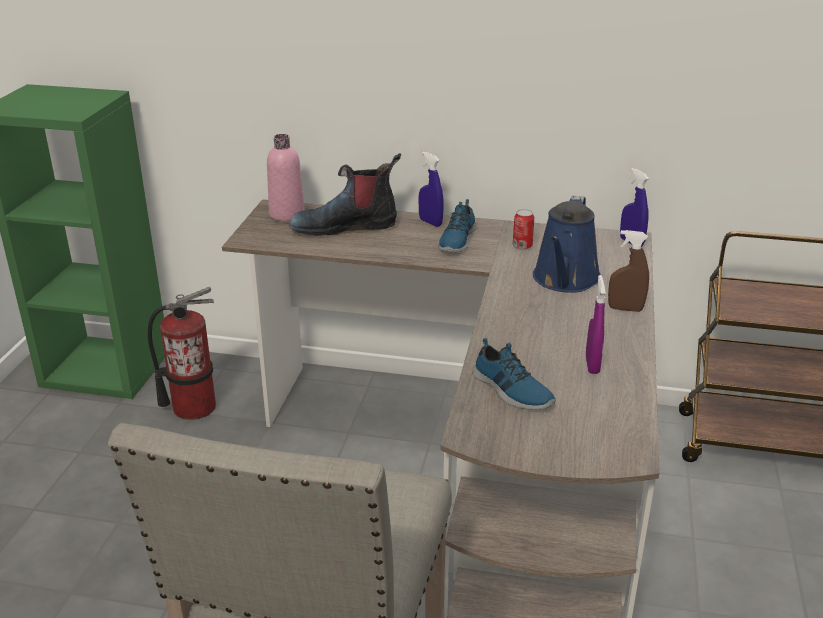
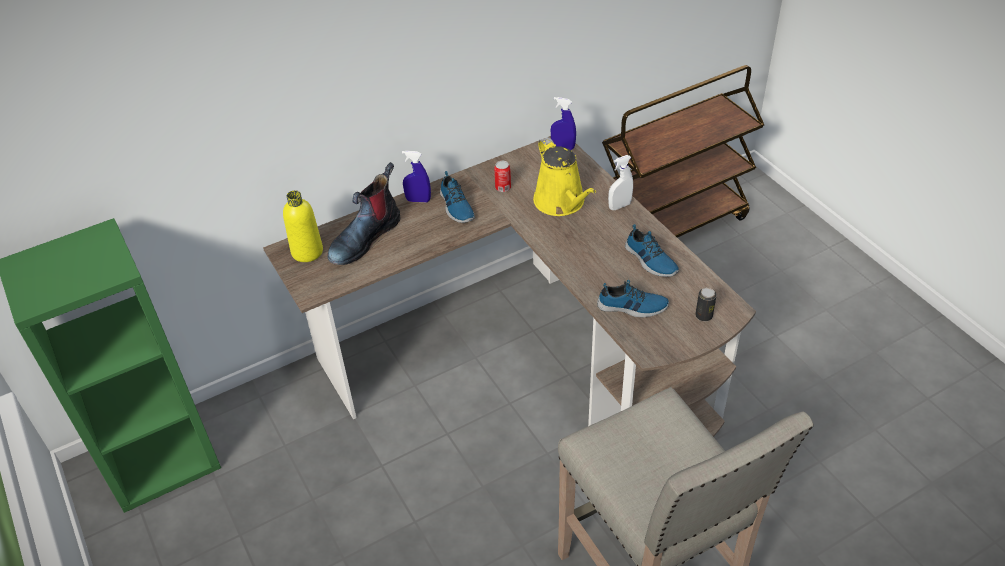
camera: 40 degrees left, 15 degrees up
fire extinguisher [148,287,216,420] -> none
pink bottle [267,134,305,221] -> yellow bottle [283,190,323,262]
blue watering can [533,196,601,293] -> yellow watering can [533,137,596,216]
purple spray bottle [586,275,606,374] -> shoe [625,224,679,277]
brown spray bottle [608,230,649,312] -> white spray bottle [608,155,633,210]
none -> can [695,287,717,321]

